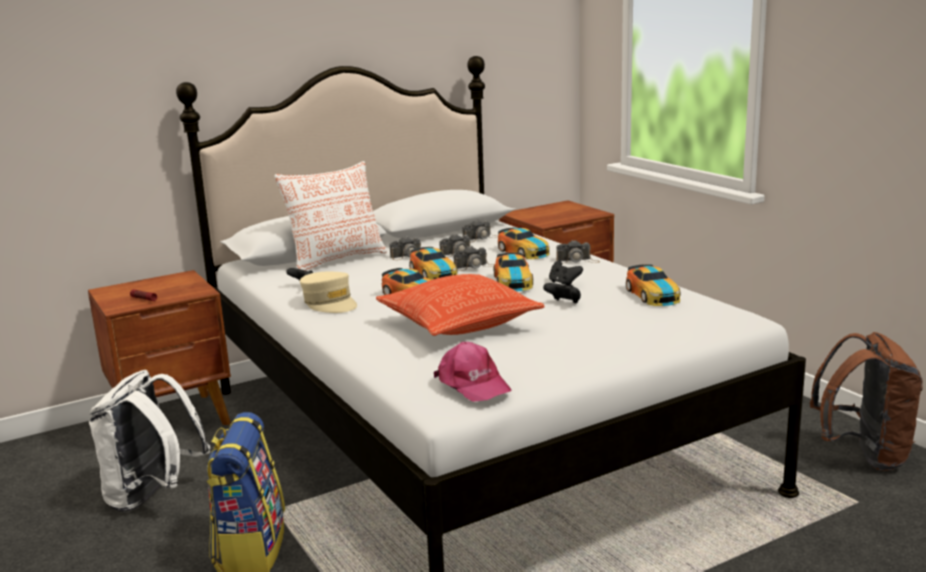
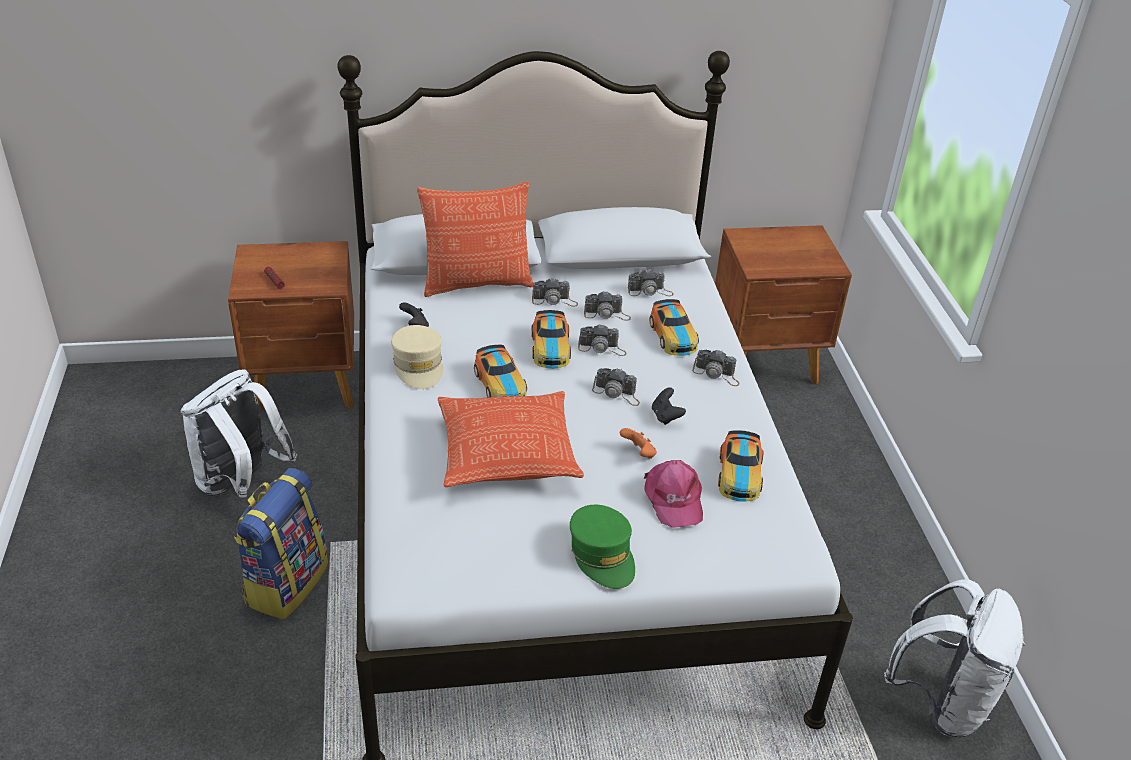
camera: 20 degrees right, 20 degrees up
white pillow [275,161,387,271] -> orange pillow [417,182,534,297]
pink cap [434,342,512,402] -> pink cap moved to [644,460,703,528]
toy car [494,253,533,291] -> camera [592,368,640,406]
black game controller [543,283,581,304] -> orange game controller [620,428,657,459]
brown backpack [810,332,923,471] -> white backpack [884,579,1025,737]
none -> green cap [570,505,635,589]

